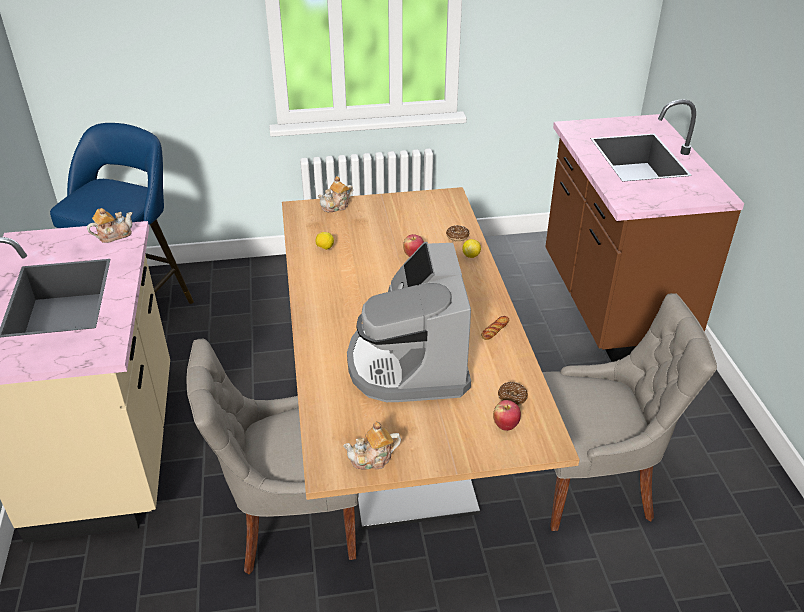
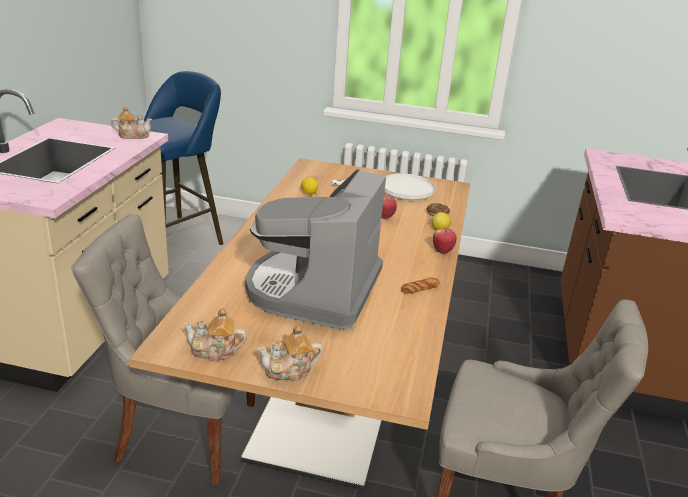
camera: 20 degrees right, 10 degrees down
teapot [318,176,353,212] -> teapot moved to [257,325,323,381]
apple [493,400,521,431] -> apple moved to [433,228,456,253]
donut [498,382,528,406] -> none
none -> white frying pan [332,174,435,200]

